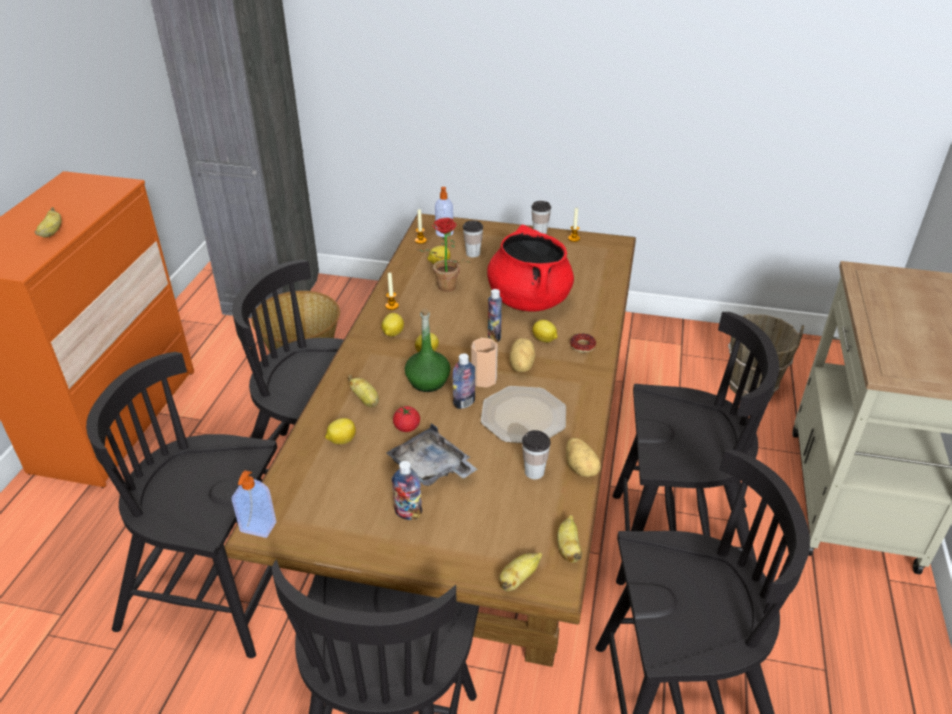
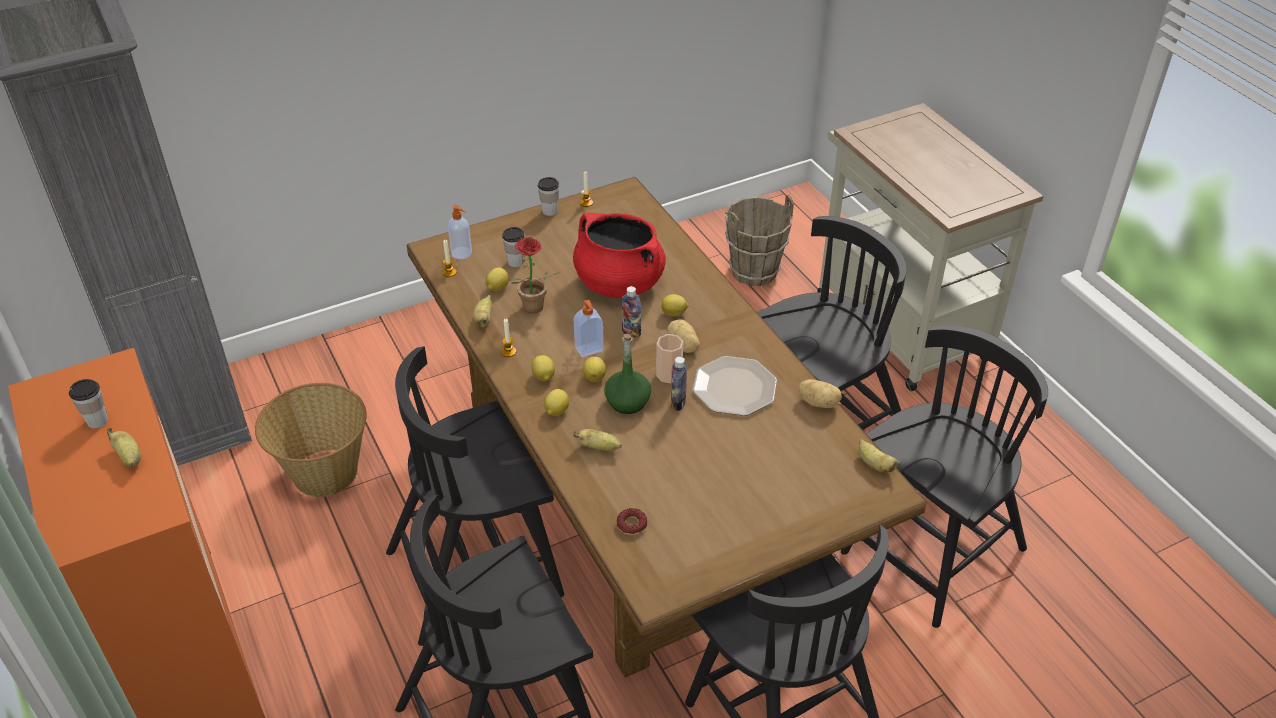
camera: 40 degrees left, 5 degrees up
soap dispenser [232,470,276,538] -> soap dispenser moved to [574,300,604,357]
lemon [325,418,356,444] -> lemon moved to [544,389,569,416]
grey tray [386,423,477,486] -> none
bottle [392,461,422,520] -> none
tomato [393,406,420,432] -> none
banana [499,552,542,591] -> banana moved to [474,295,492,327]
cup [522,430,551,479] -> cup moved to [69,379,108,428]
donut [570,333,596,353] -> donut moved to [617,508,648,535]

